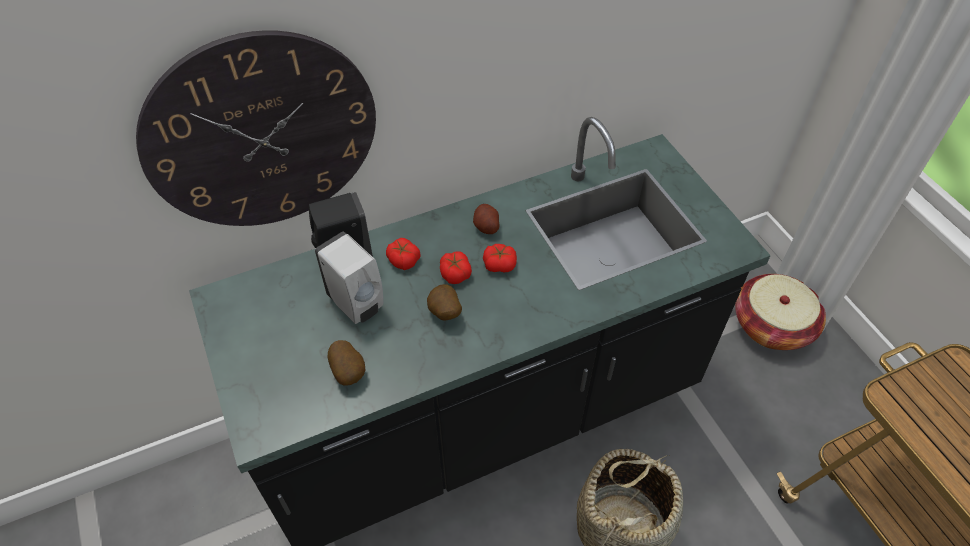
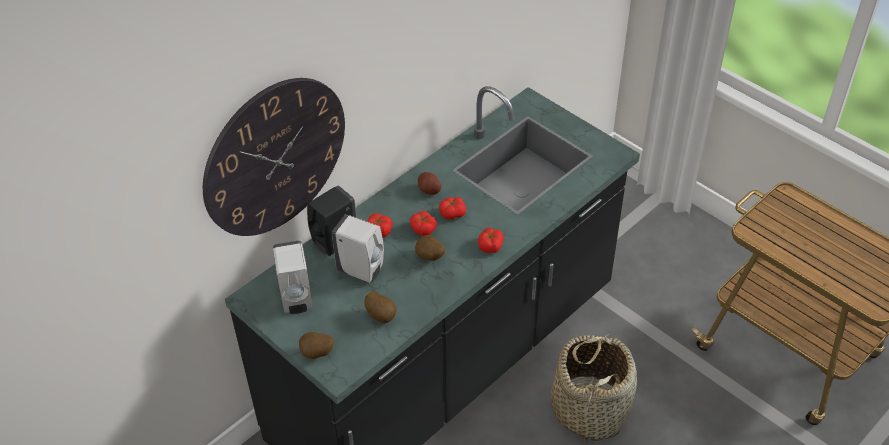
camera: 20 degrees left, 5 degrees down
basket [735,274,826,350] -> none
none -> white soap dispenser [273,240,313,314]
none -> potato [299,332,334,359]
none -> tomato [478,228,504,253]

